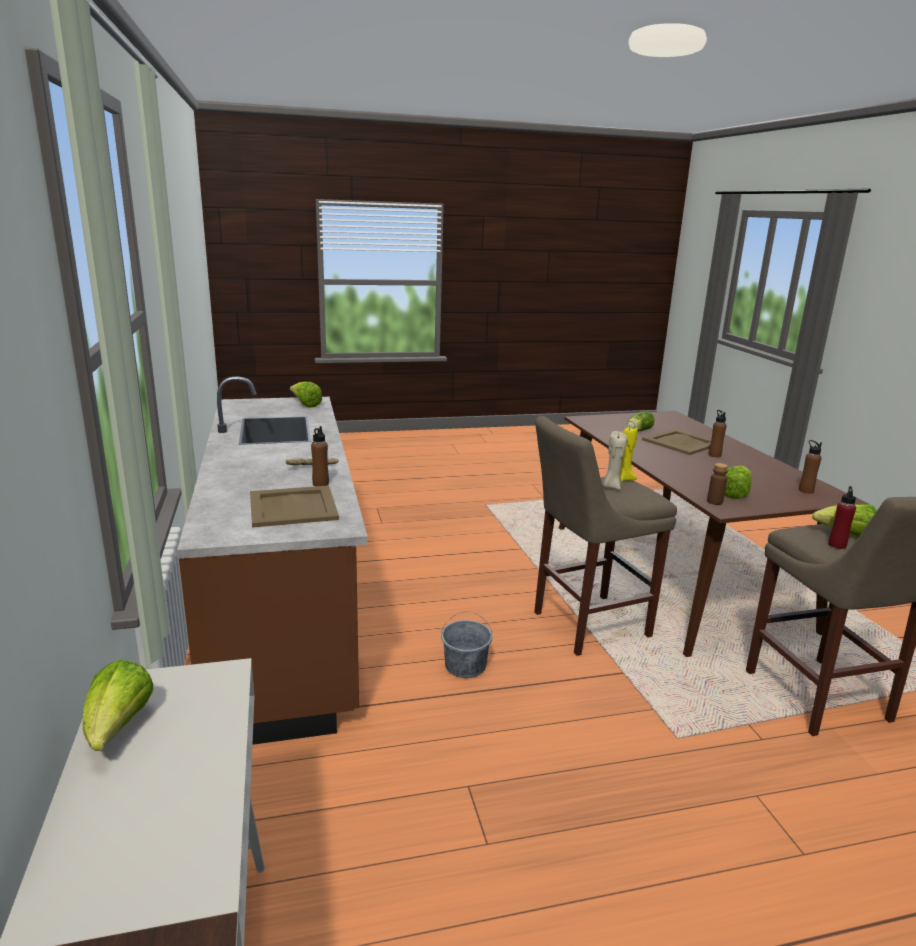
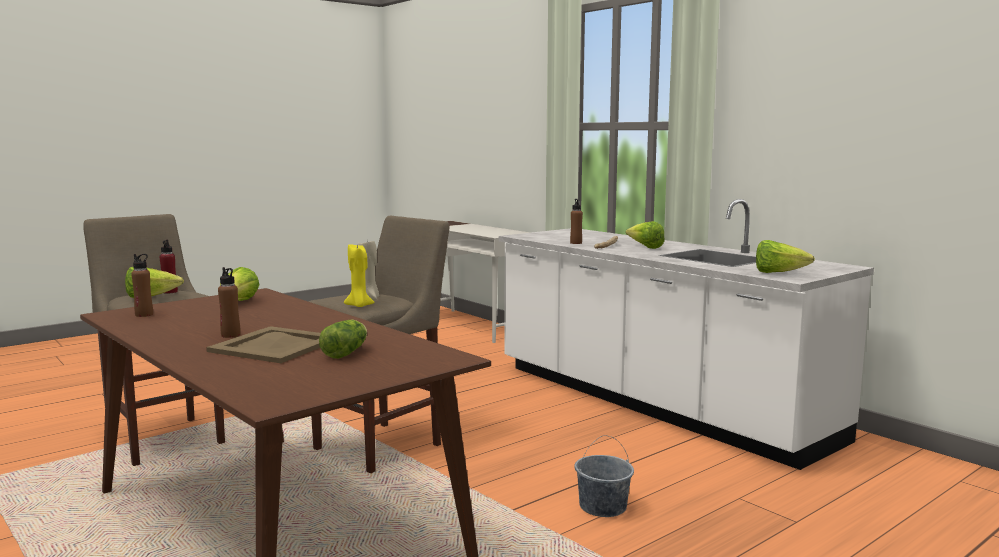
camera: 155 degrees right, 10 degrees down
lettuce [83,660,153,751] -> lettuce moved to [626,221,664,249]
brown counter [177,376,368,745] -> white counter [499,199,874,470]
beige tray [250,485,339,528] -> none
grey bucket [441,611,492,678] -> grey bucket moved to [574,435,634,517]
brown bottle [707,463,728,505] -> none

